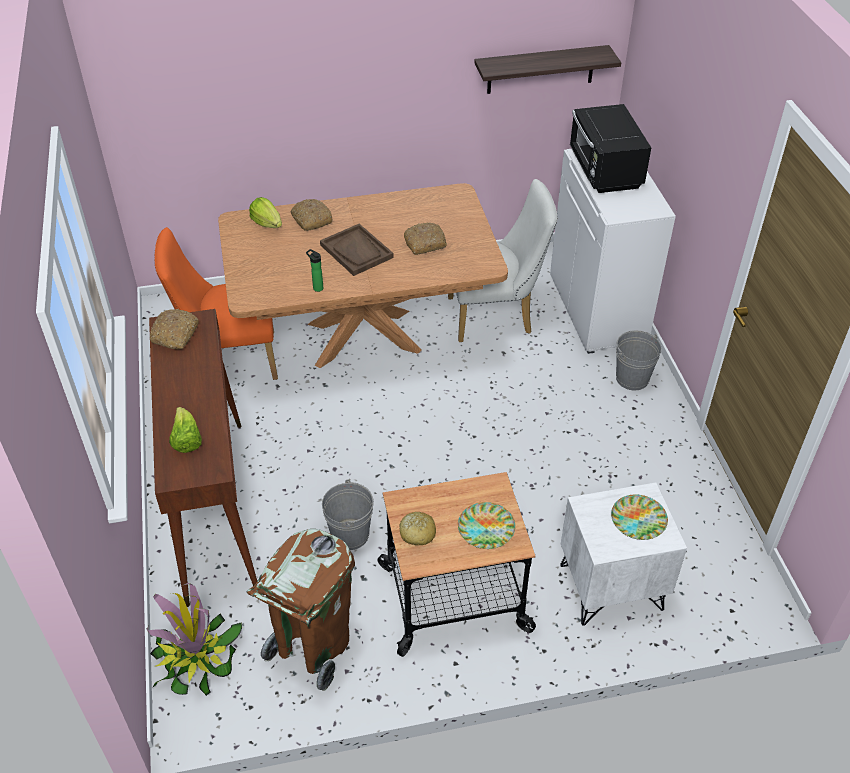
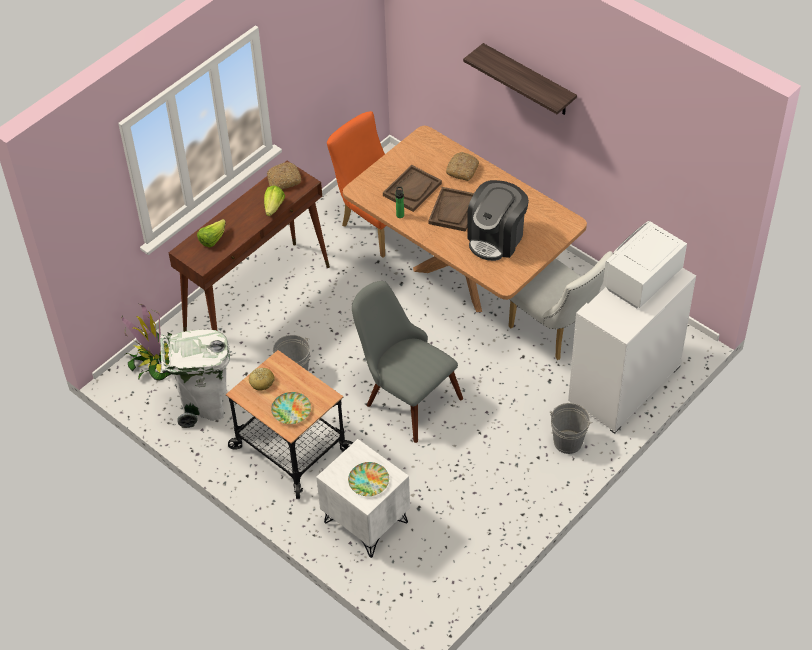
camera: 55 degrees right, 5 degrees up
brown trash can [246,529,355,691] -> white trash can [160,329,230,428]
lettuce [249,197,282,228] -> lettuce moved to [264,186,285,216]
bread [404,222,447,255] -> coffee machine [467,180,529,261]
shelf [474,45,621,94] -> shelf moved to [463,43,577,115]
black microwave [570,104,651,193] -> white microwave [603,221,687,308]
none -> grey chair [352,281,463,443]
none -> brown tray [383,165,442,212]

